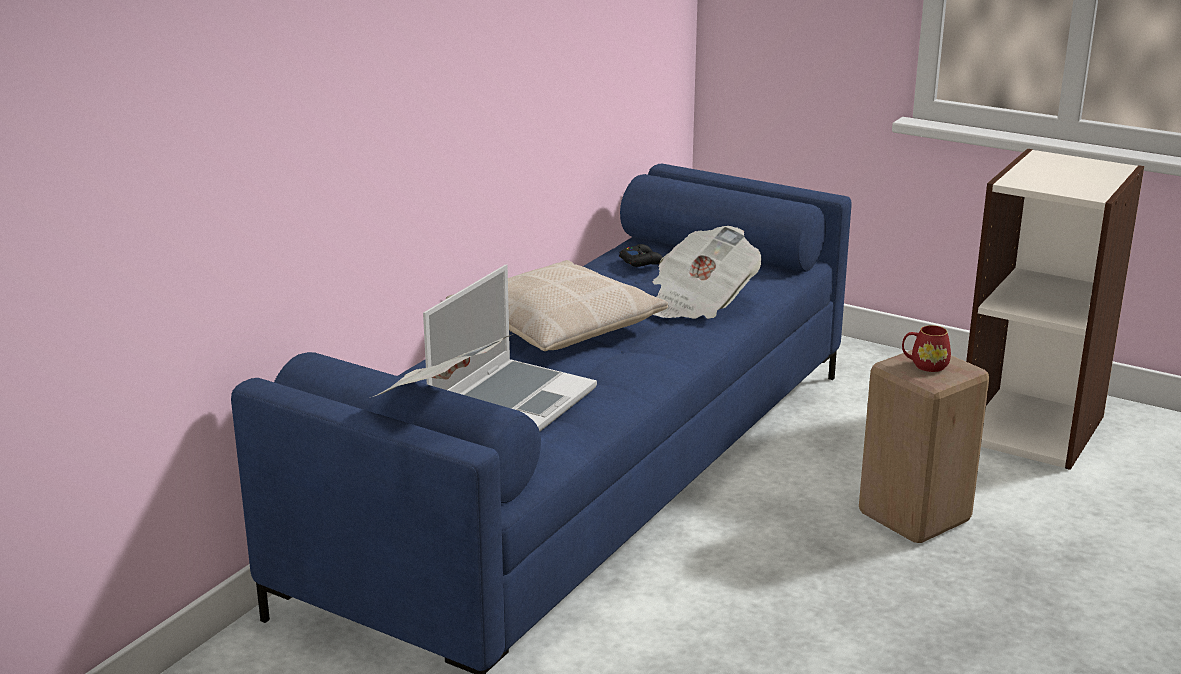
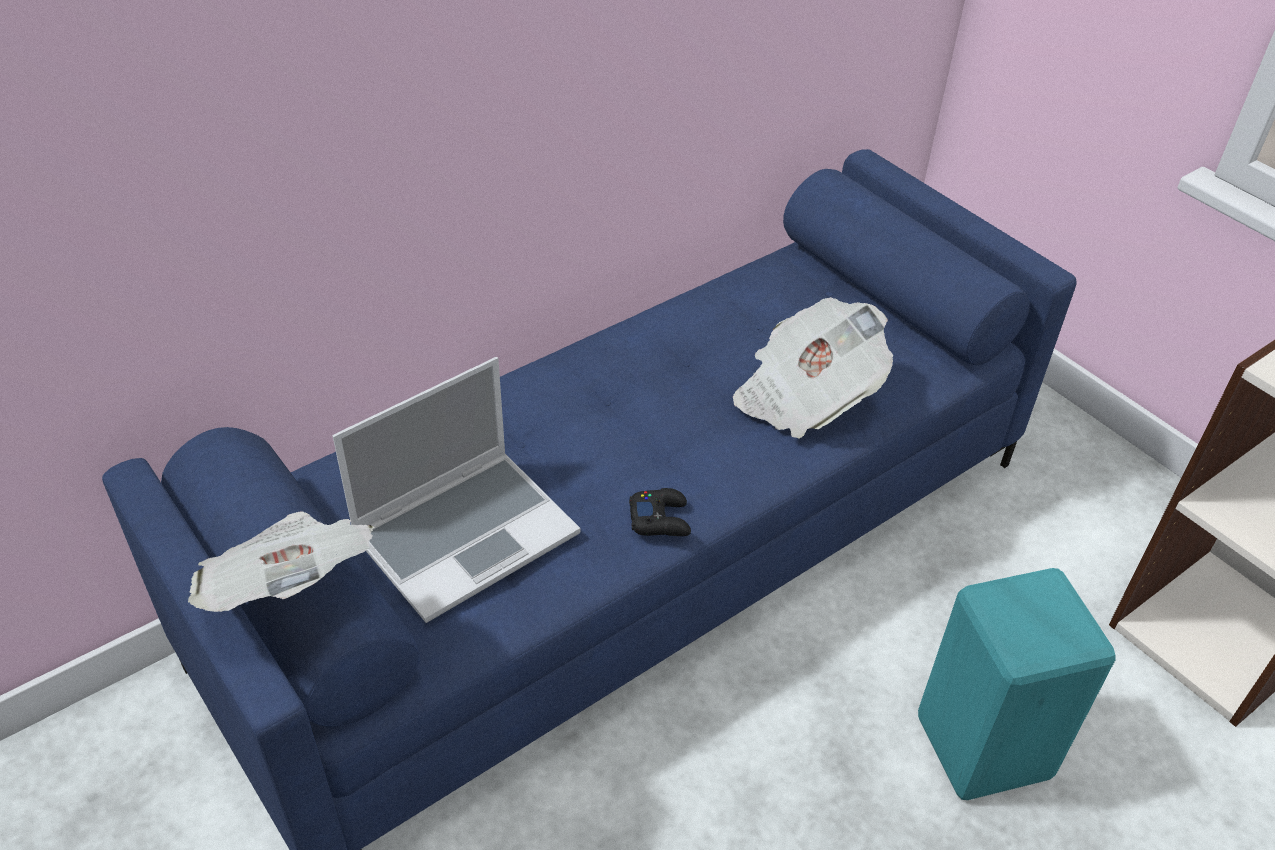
camera: 20 degrees right, 20 degrees up
beige pillow [446,260,668,351] -> none
black game controller [619,244,663,267] -> black game controller moved to [629,488,691,536]
beige stool [859,350,989,543] -> turquoise stool [918,568,1116,800]
red mug [902,325,951,372] -> none

